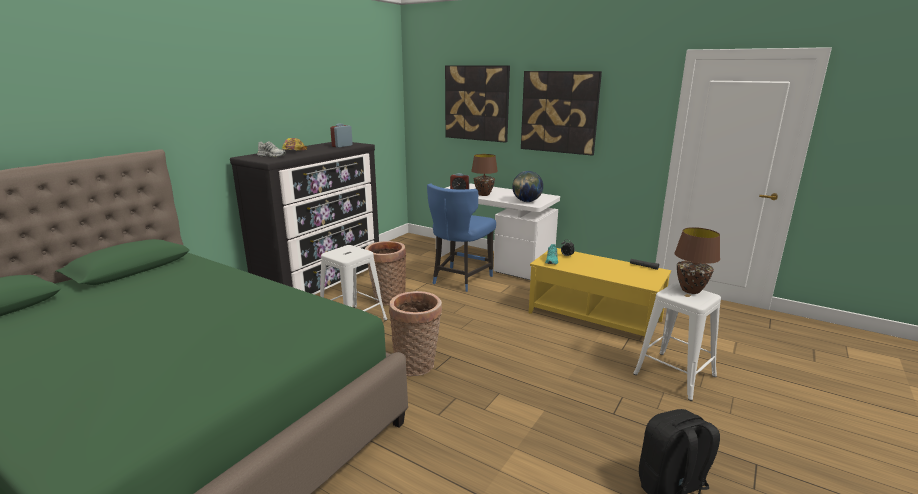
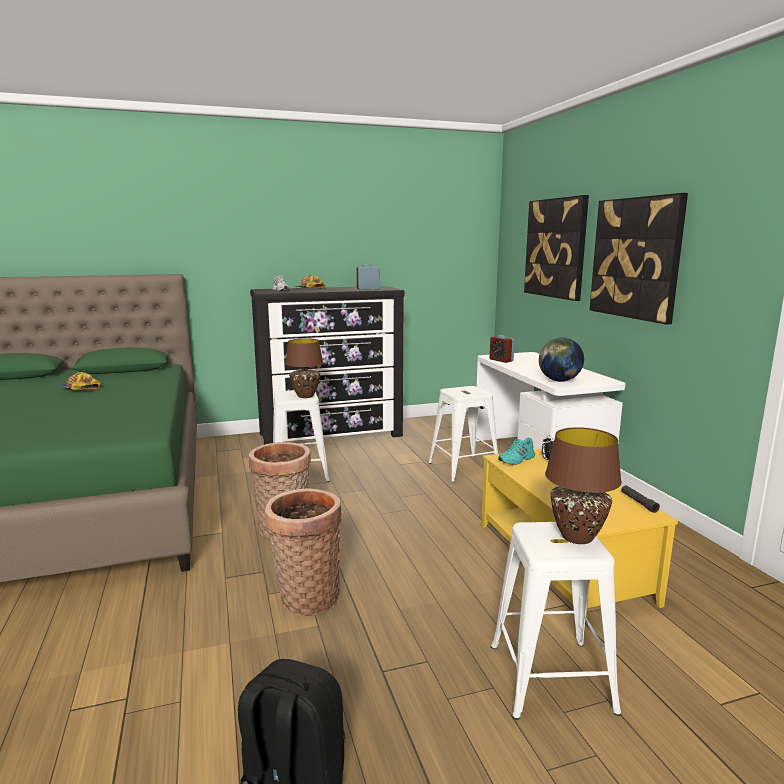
camera: 40 degrees right, 5 degrees down
basket [365,241,406,305] -> basket moved to [265,488,342,616]
blue chair [427,183,496,292] -> white stool [429,386,498,482]
brown table lamp [471,154,498,196] -> brown table lamp moved to [285,338,323,398]
none -> cap [60,372,101,390]

